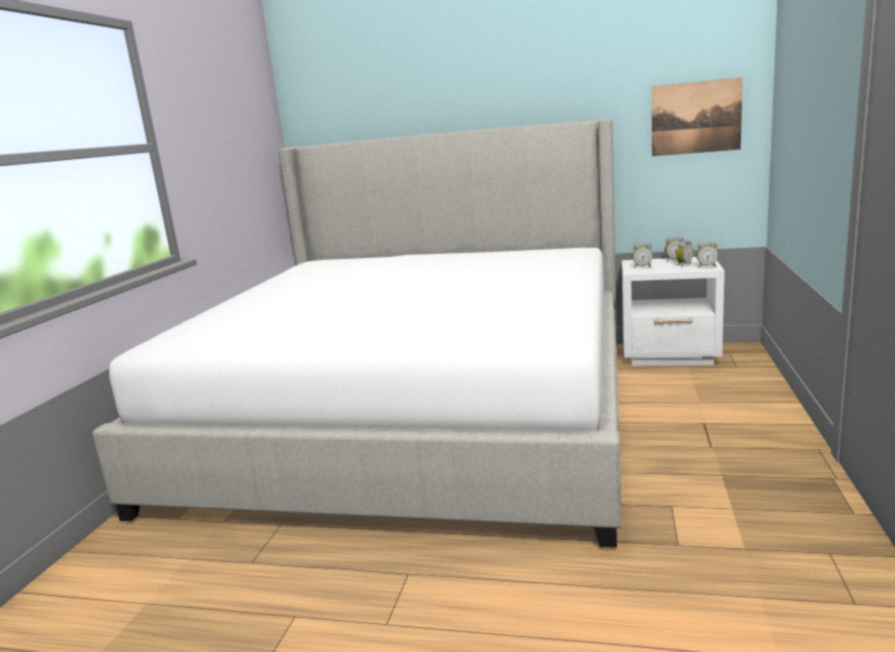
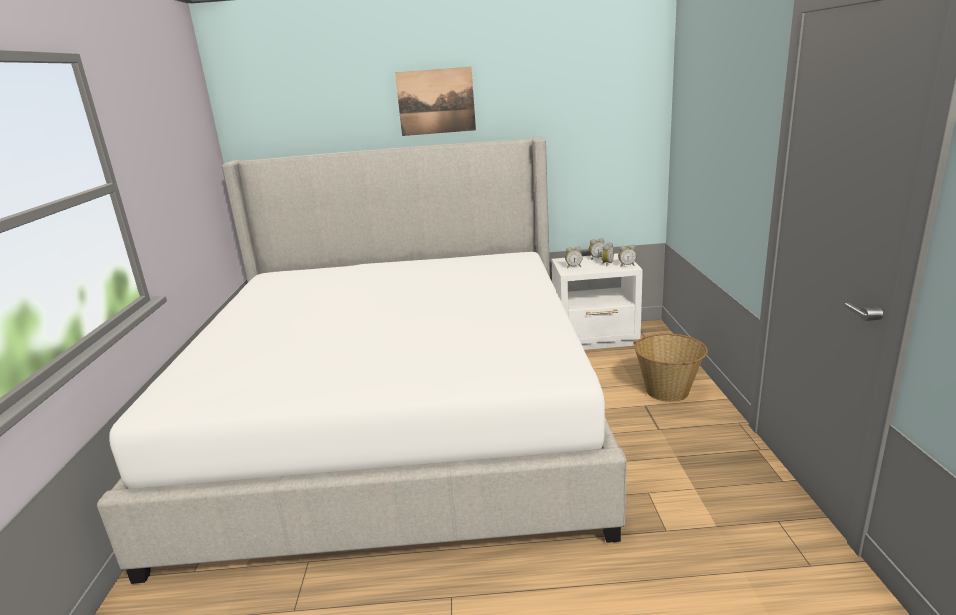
camera: 15 degrees left, 5 degrees up
picture [652,77,743,156] -> picture moved to [395,67,476,136]
none -> basket [634,333,708,402]

